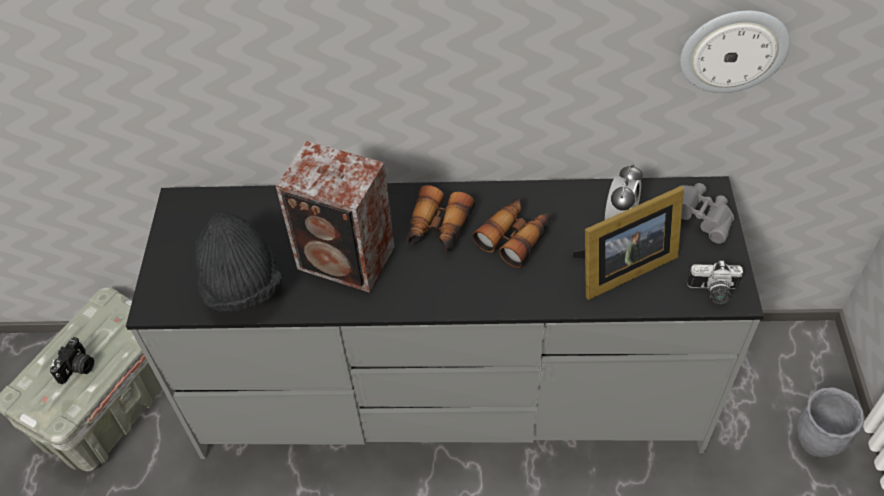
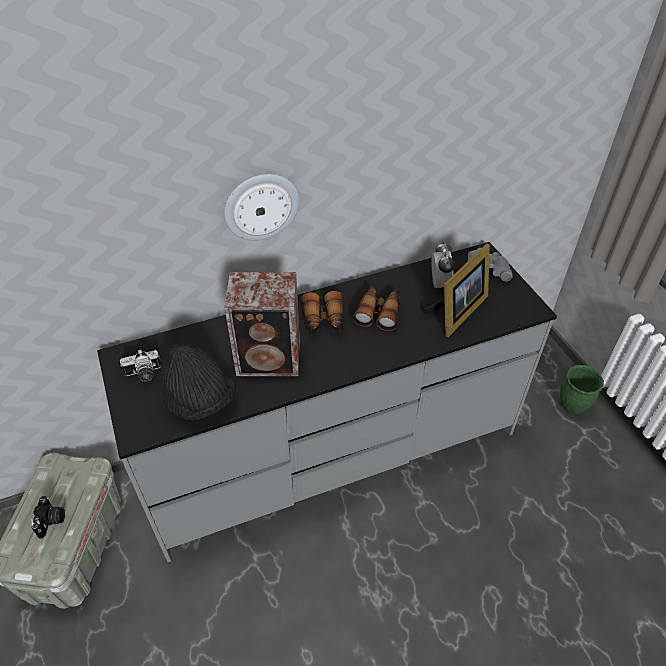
camera: 25 degrees left, 5 degrees down
wall clock [680,11,790,93] -> wall clock moved to [224,174,299,241]
camera [687,260,743,304] -> camera moved to [120,350,162,382]
grey planter [797,387,864,457] -> green planter [560,365,604,414]

